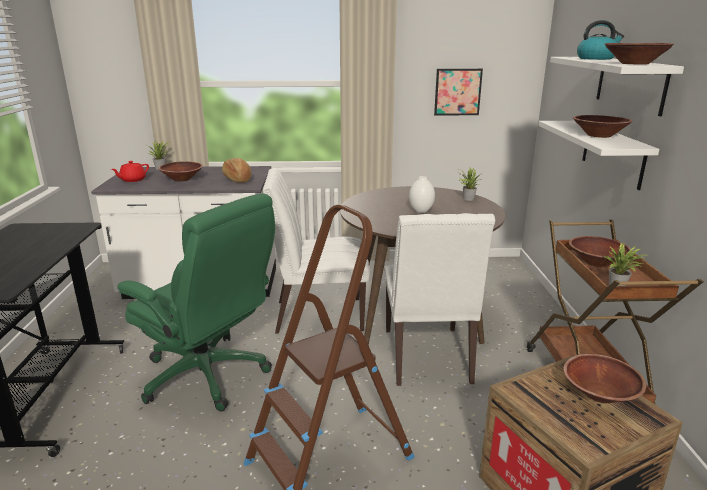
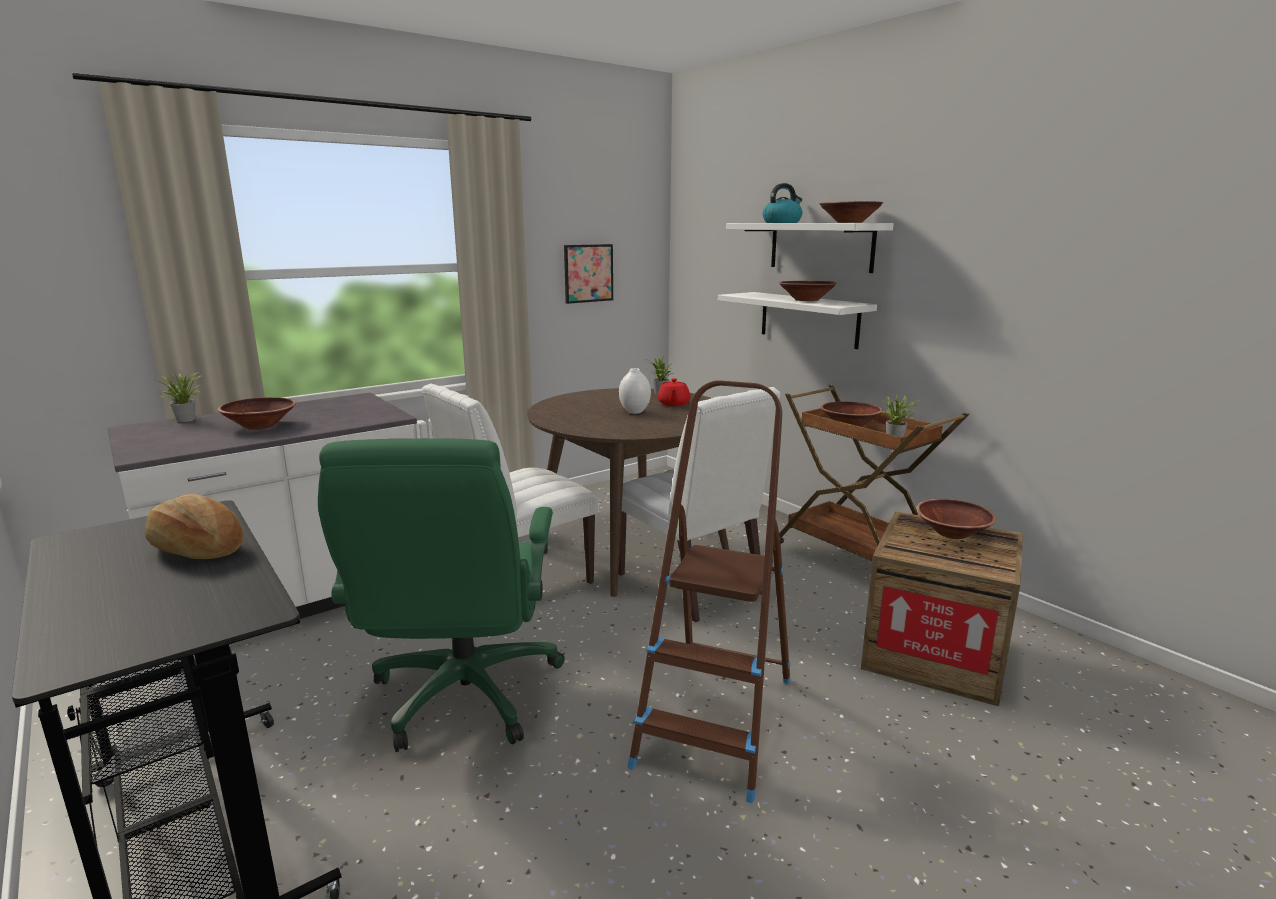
camera: 35 degrees left, 5 degrees down
red teapot [111,161,149,182] -> red teapot moved to [658,378,690,406]
green office chair [117,194,275,411] -> green office chair turned 90 degrees clockwise [318,438,565,752]
bread [222,158,252,183] -> bread moved to [145,494,244,559]

